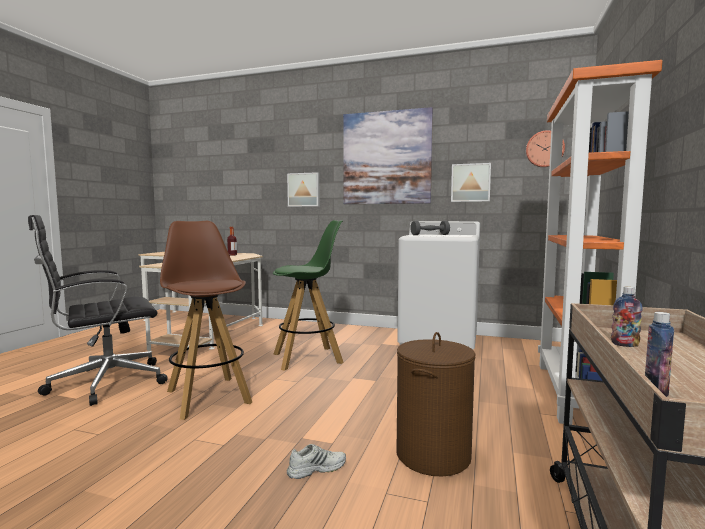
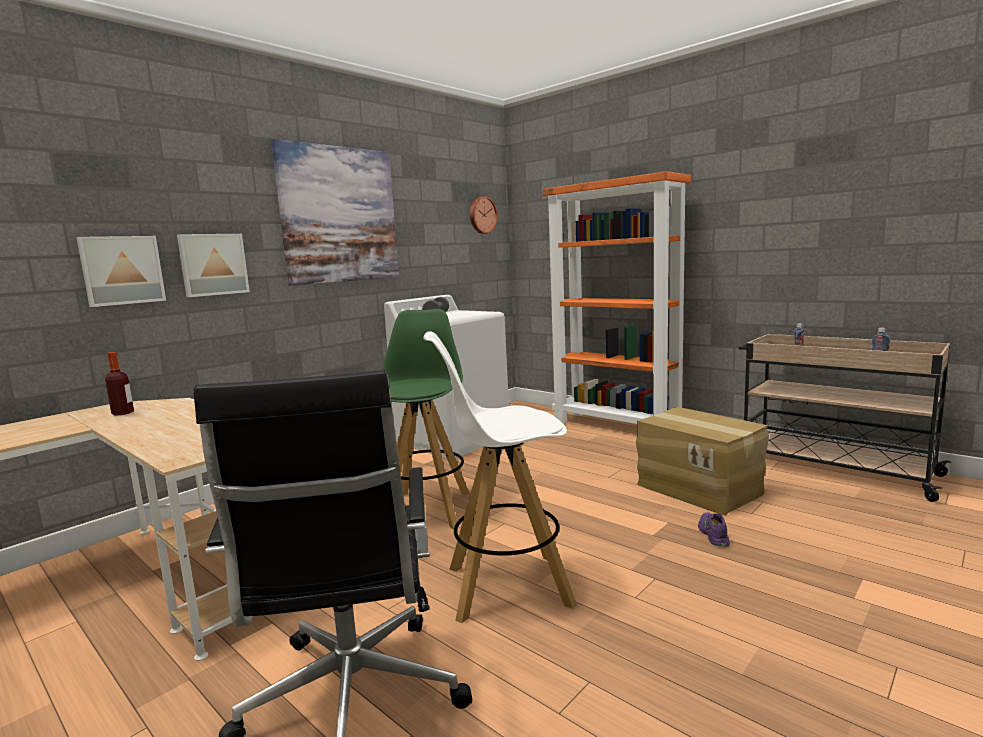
camera: 65 degrees left, 5 degrees up
brown stool [160,221,252,420] -> white stool [423,331,577,623]
white shoe [287,444,346,479] -> purple shoe [698,513,730,547]
brown laundry basket [397,332,476,477] -> cardboard box [636,407,769,516]
picture [451,163,491,202] -> picture moved to [76,236,166,307]

